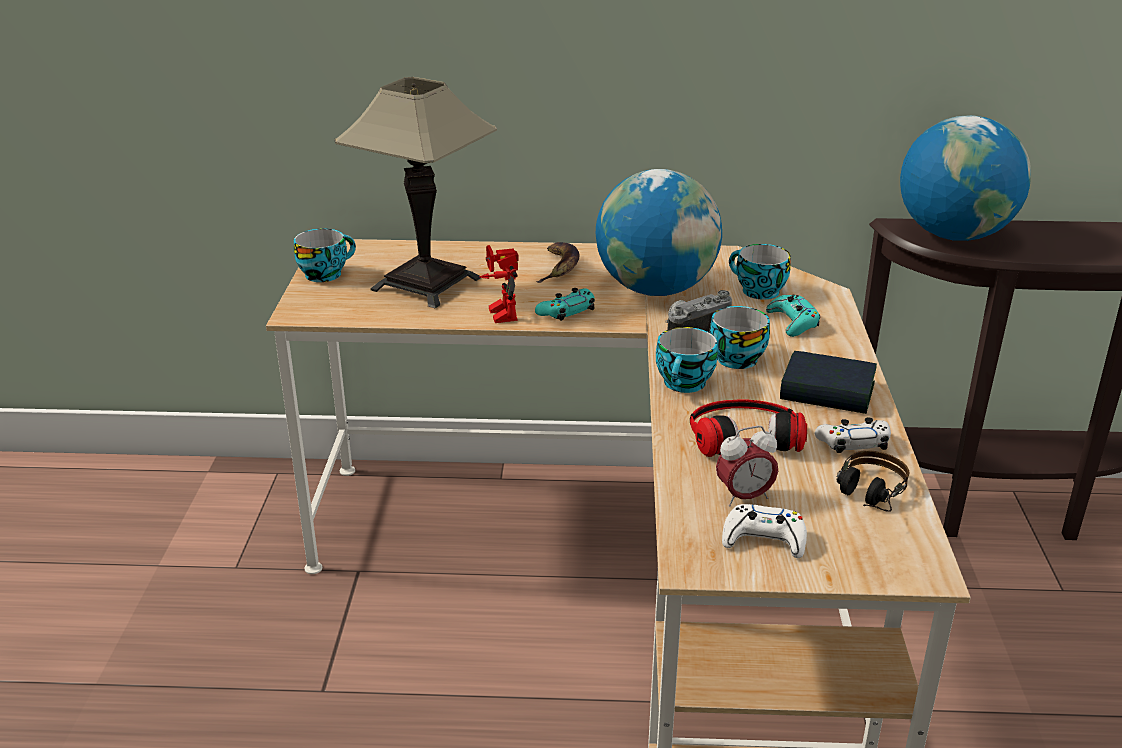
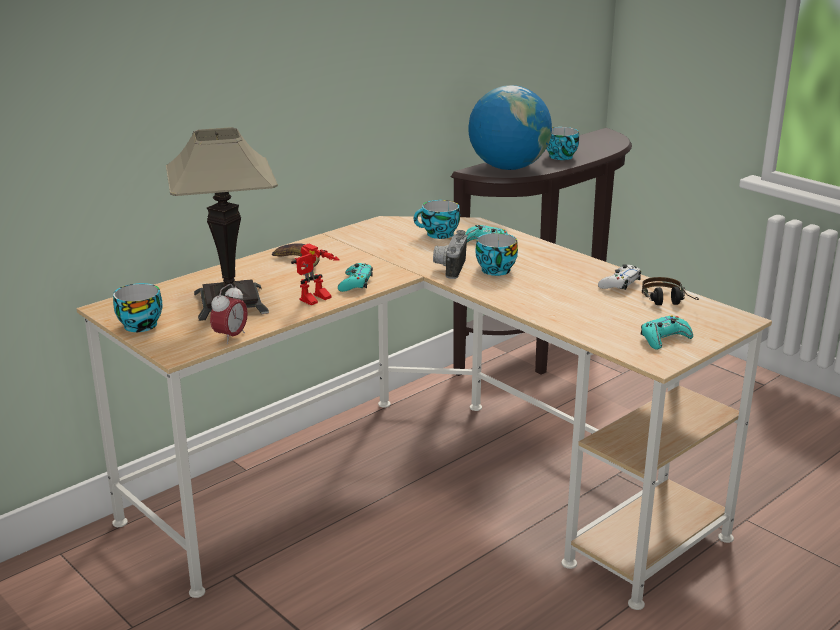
camera: 45 degrees left, 5 degrees down
toy robot [480,245,519,323] -> toy robot turned 75 degrees counterclockwise [291,244,339,305]
globe [596,169,722,296] -> none
cup [656,327,718,393] -> cup moved to [546,127,579,160]
headphones [690,399,807,457] -> none
alarm clock [716,426,778,507] -> alarm clock moved to [210,284,248,344]
white game controller [722,504,807,558] -> turquoise game controller [640,315,693,350]
book [780,351,877,414] -> none

